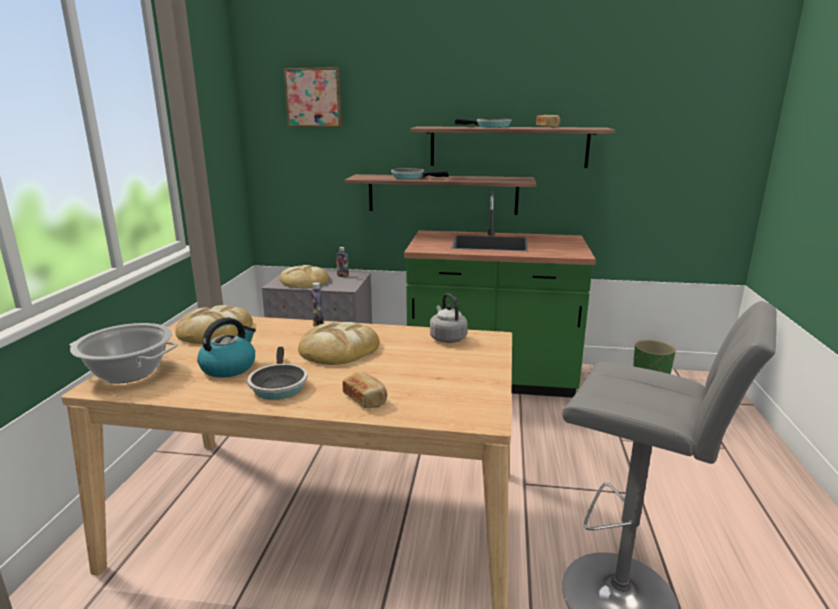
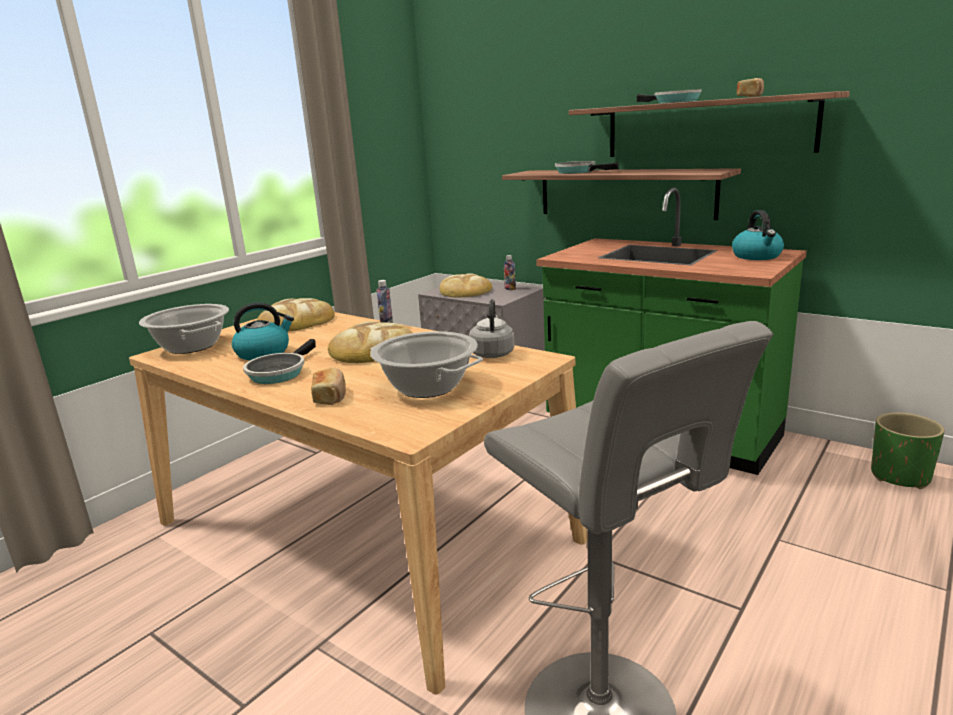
camera: 30 degrees right, 0 degrees up
picture [284,68,342,127] -> none
none -> cooking pot [370,331,483,398]
none -> kettle [732,210,784,260]

